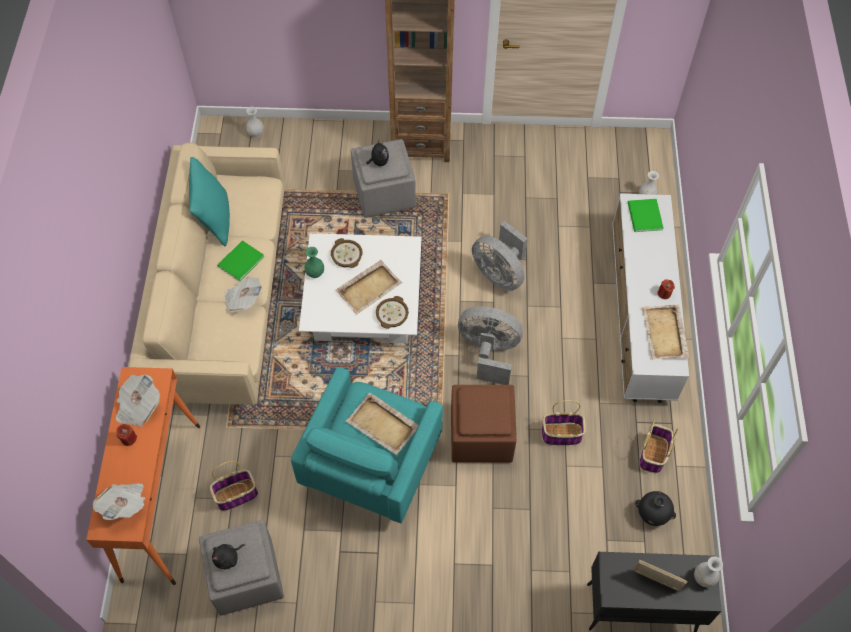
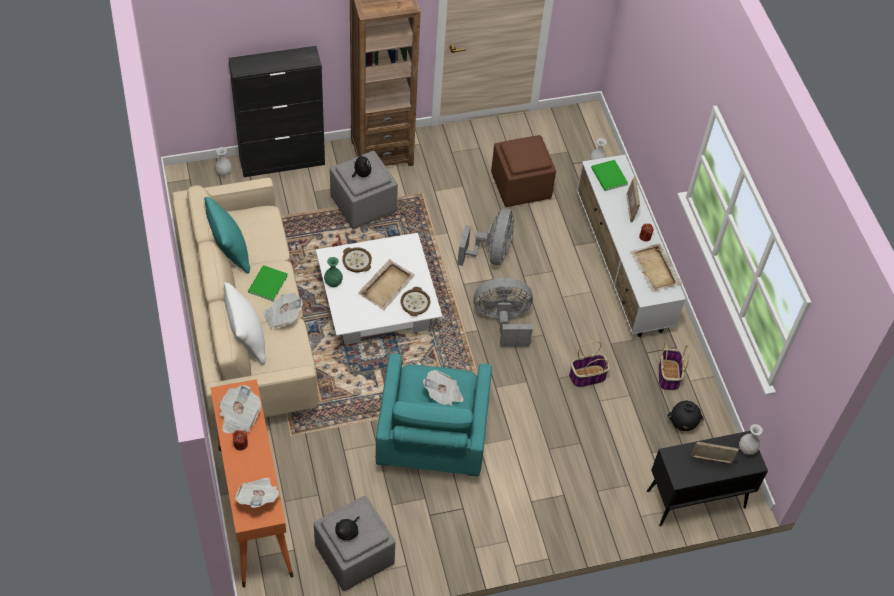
camera: 20 degrees left, 5 degrees down
basket [210,461,258,511] -> none
beige tray [346,393,418,455] -> newspaper [423,370,464,405]
brown ottoman [451,385,517,463] -> brown ottoman moved to [491,135,556,207]
grey fan [472,221,528,291] -> grey fan turned 105 degrees counterclockwise [457,208,514,266]
none -> white pillow [224,283,266,365]
none -> black cabinet [229,46,325,177]
none -> picture frame [626,176,640,223]

